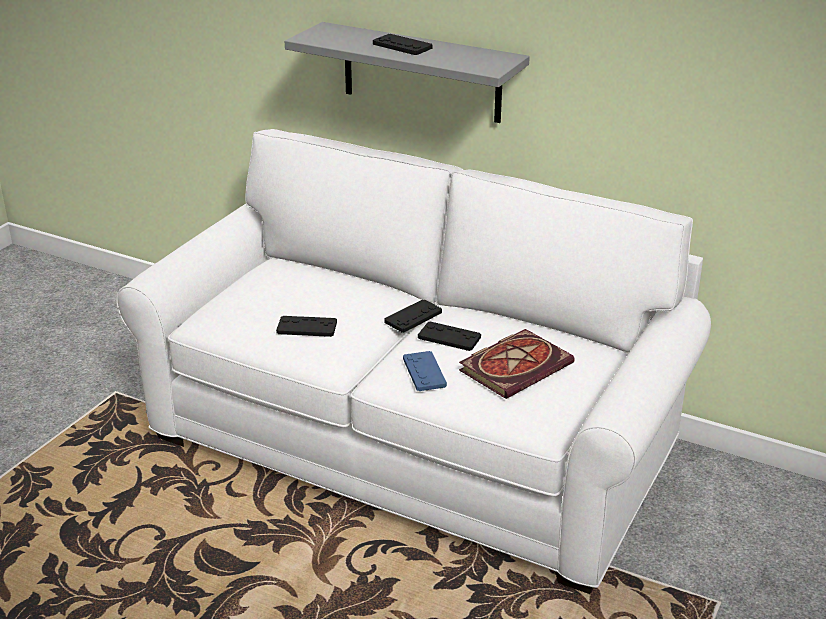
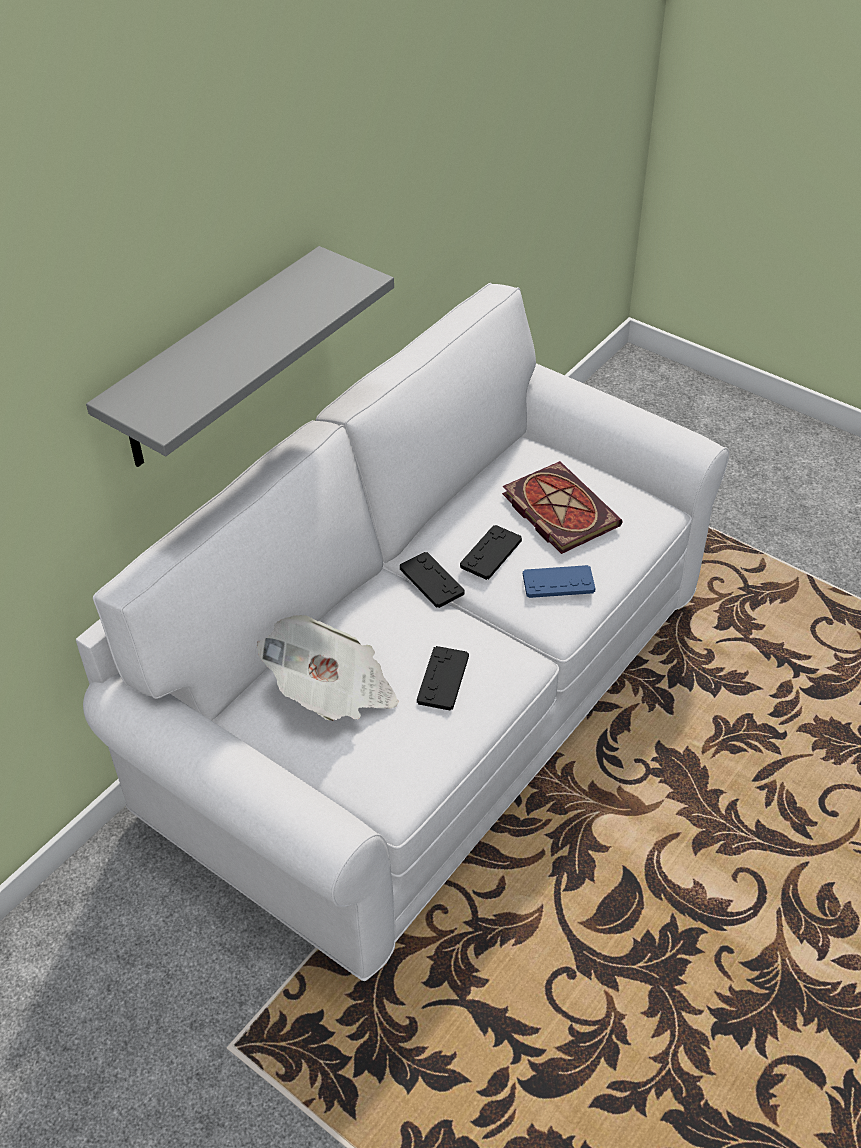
camera: 80 degrees left, 15 degrees up
black game controller [373,34,433,55] -> none
none -> newspaper [257,615,399,721]

